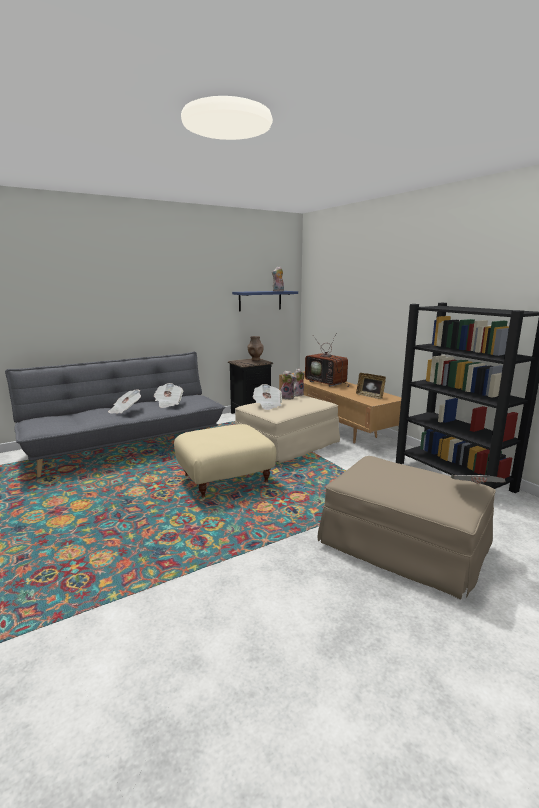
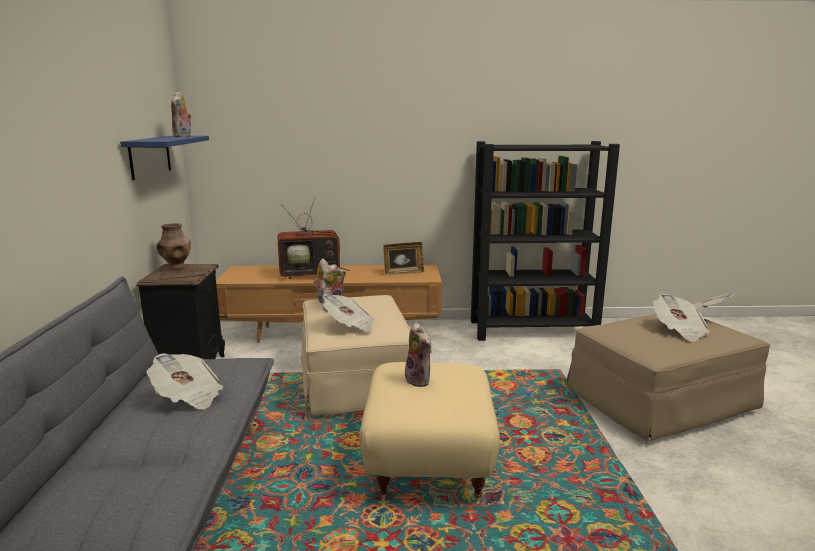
camera: 60 degrees left, 0 degrees up
newspaper [108,389,141,414] -> newspaper moved to [653,293,710,342]
none -> plush toy [404,322,432,387]

